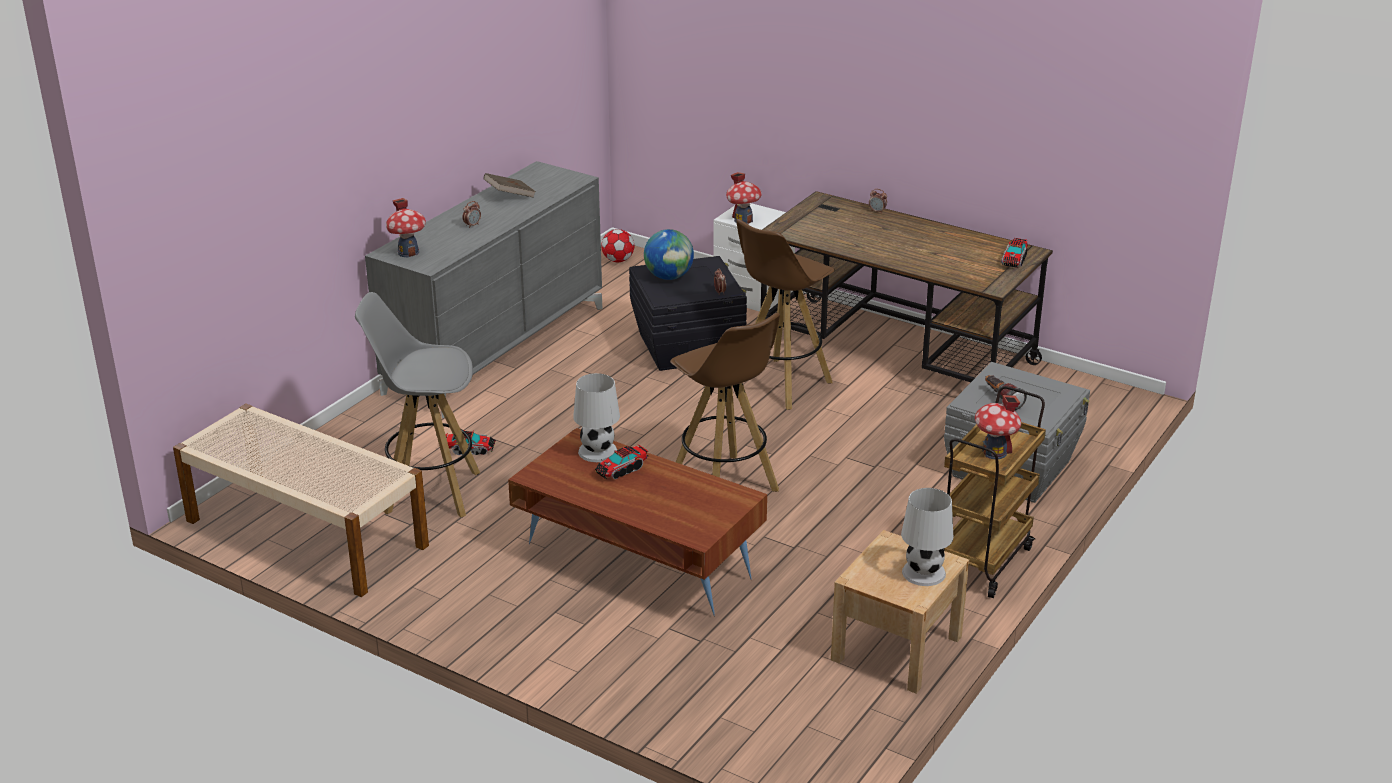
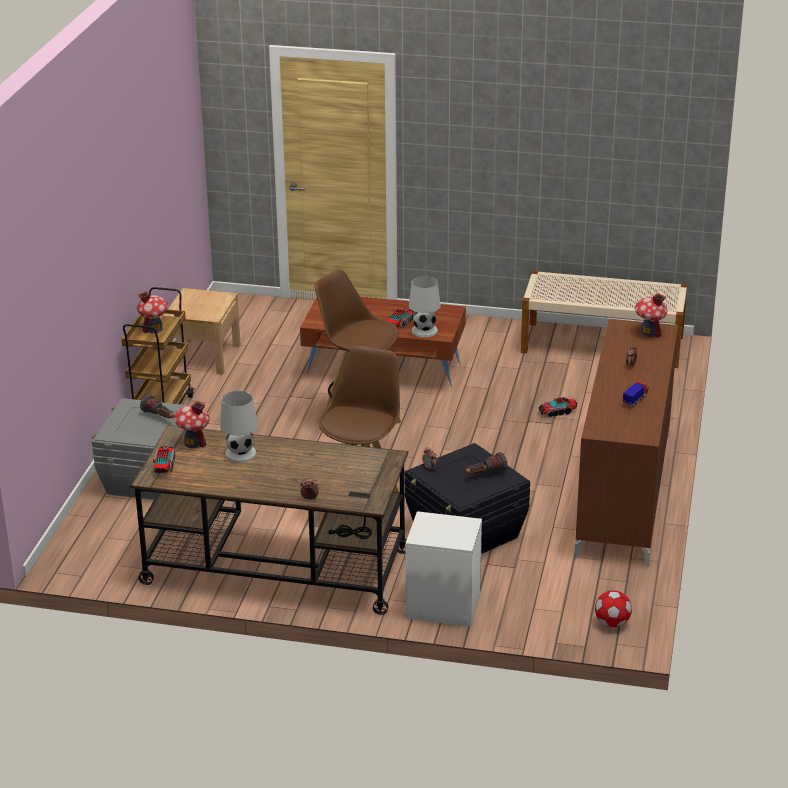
camera: 160 degrees right, 0 degrees up
grey stool [355,292,480,517] -> none
grey dresser [365,161,602,418] -> brown dresser [574,319,678,567]
brown book [483,173,536,198] -> toy truck [623,382,649,407]
globe [644,229,694,280] -> flashlight [465,452,507,474]
toy house [726,172,762,224] -> toy house moved to [174,401,210,448]
white table lamp [901,488,953,586] -> white table lamp moved to [220,391,258,463]

